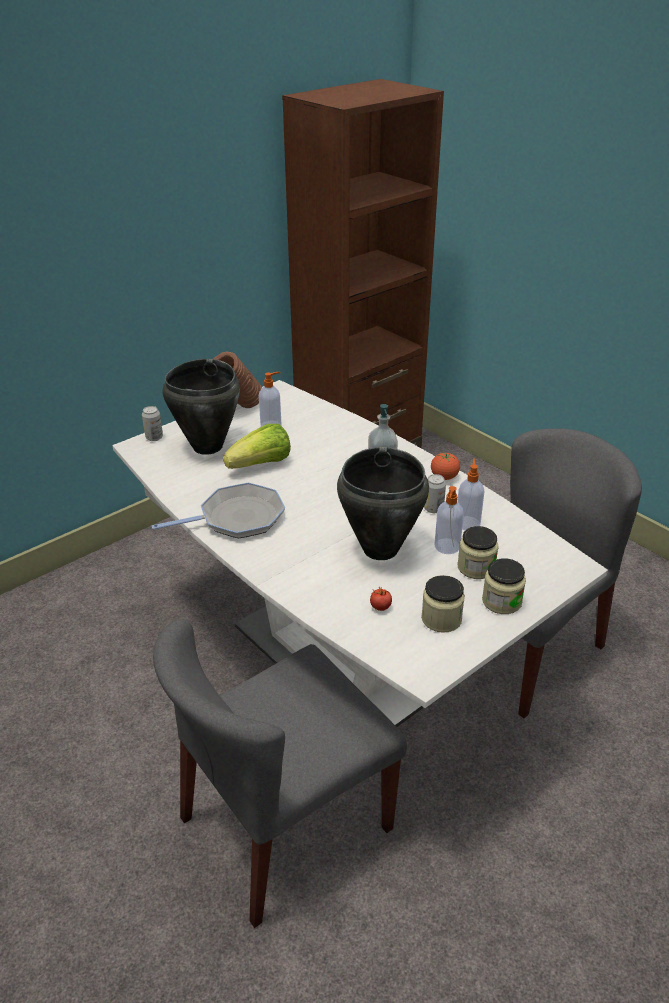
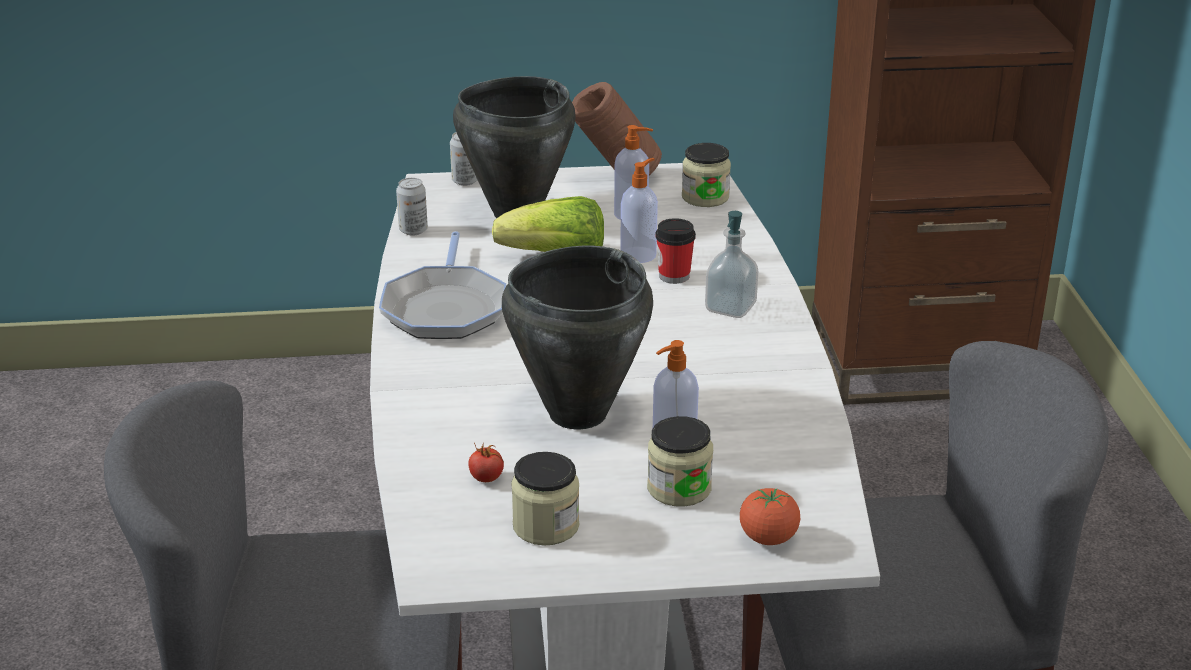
camera: 35 degrees right, 5 degrees down
frying pan [152,482,285,539] -> frying pan turned 75 degrees clockwise [379,231,506,339]
can [424,474,446,513] -> can moved to [396,178,428,236]
tomato [431,453,460,480] -> tomato moved to [740,488,800,545]
soap dispenser [457,458,485,530] -> soap dispenser moved to [620,158,658,263]
jar [482,558,526,614] -> jar moved to [682,143,731,207]
none -> cup [655,218,696,284]

